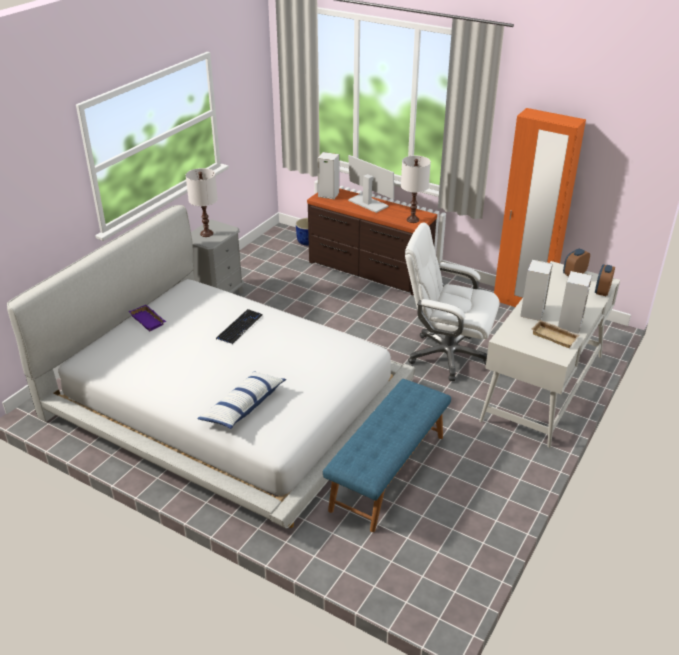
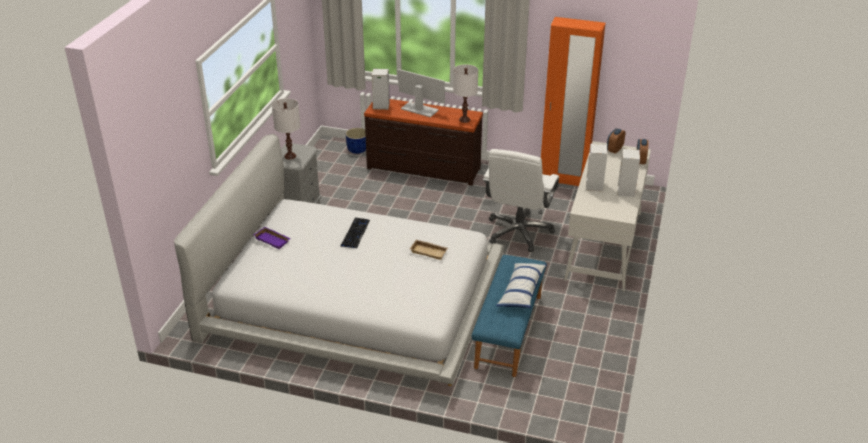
camera: 15 degrees left, 0 degrees up
pillow [197,371,286,429] -> pillow moved to [496,263,547,308]
white office chair [405,222,500,381] -> white office chair turned 75 degrees counterclockwise [483,149,559,252]
beige tray [531,320,580,348] -> beige tray moved to [410,239,448,260]

